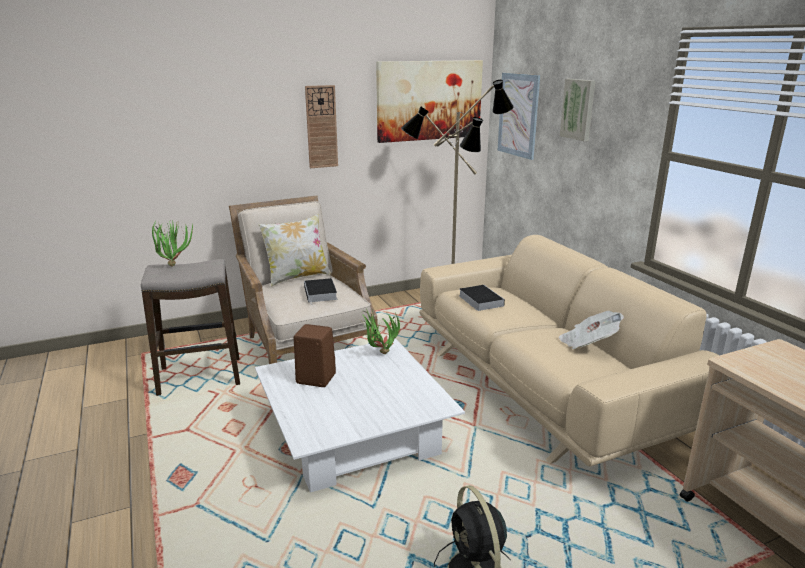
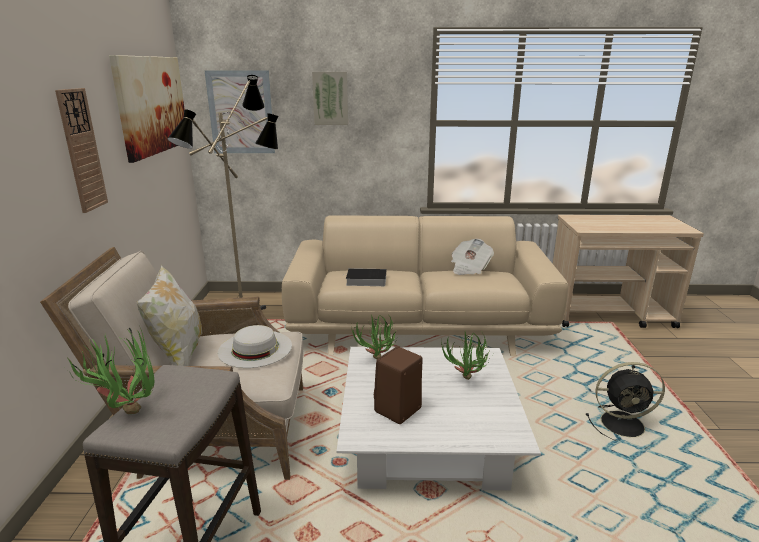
camera: 65 degrees left, 0 degrees up
book [304,278,337,304] -> white hat [218,325,292,368]
none -> potted plant [441,332,490,380]

